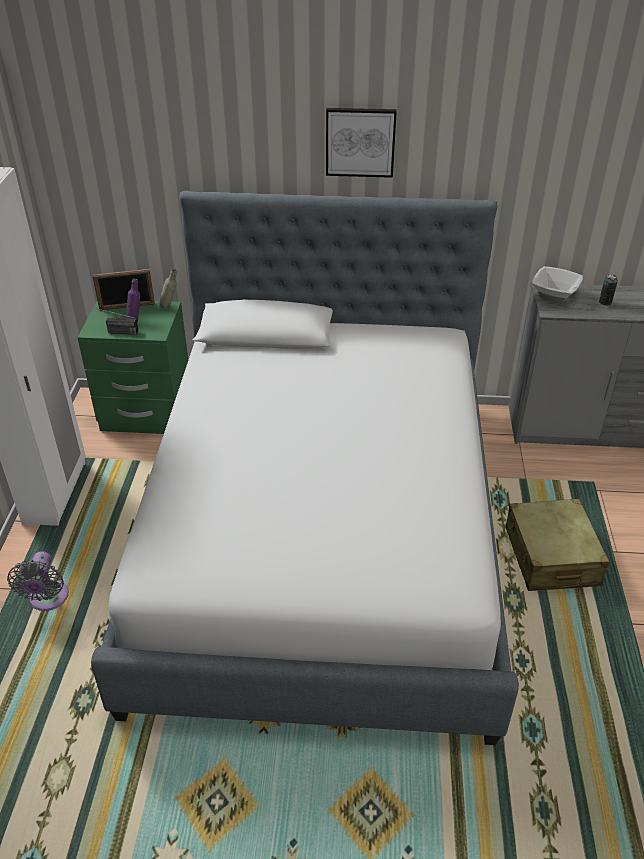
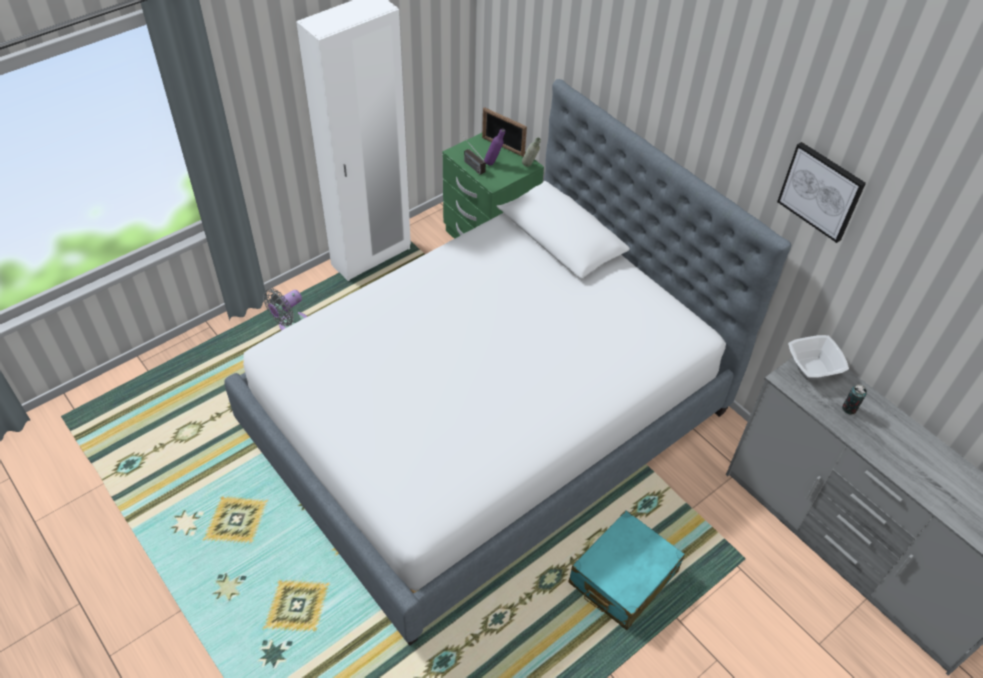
camera: 45 degrees right, 10 degrees up
picture [326,108,397,178] -> picture moved to [777,142,866,243]
beige suitcase [506,499,610,591] -> turquoise suitcase [568,510,685,630]

